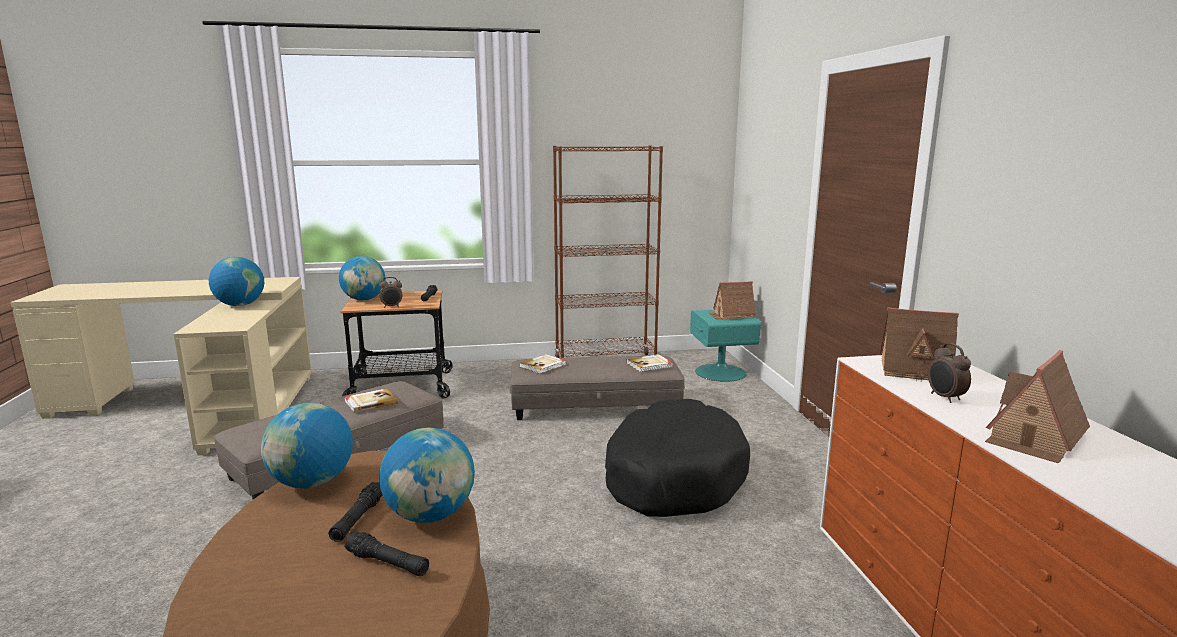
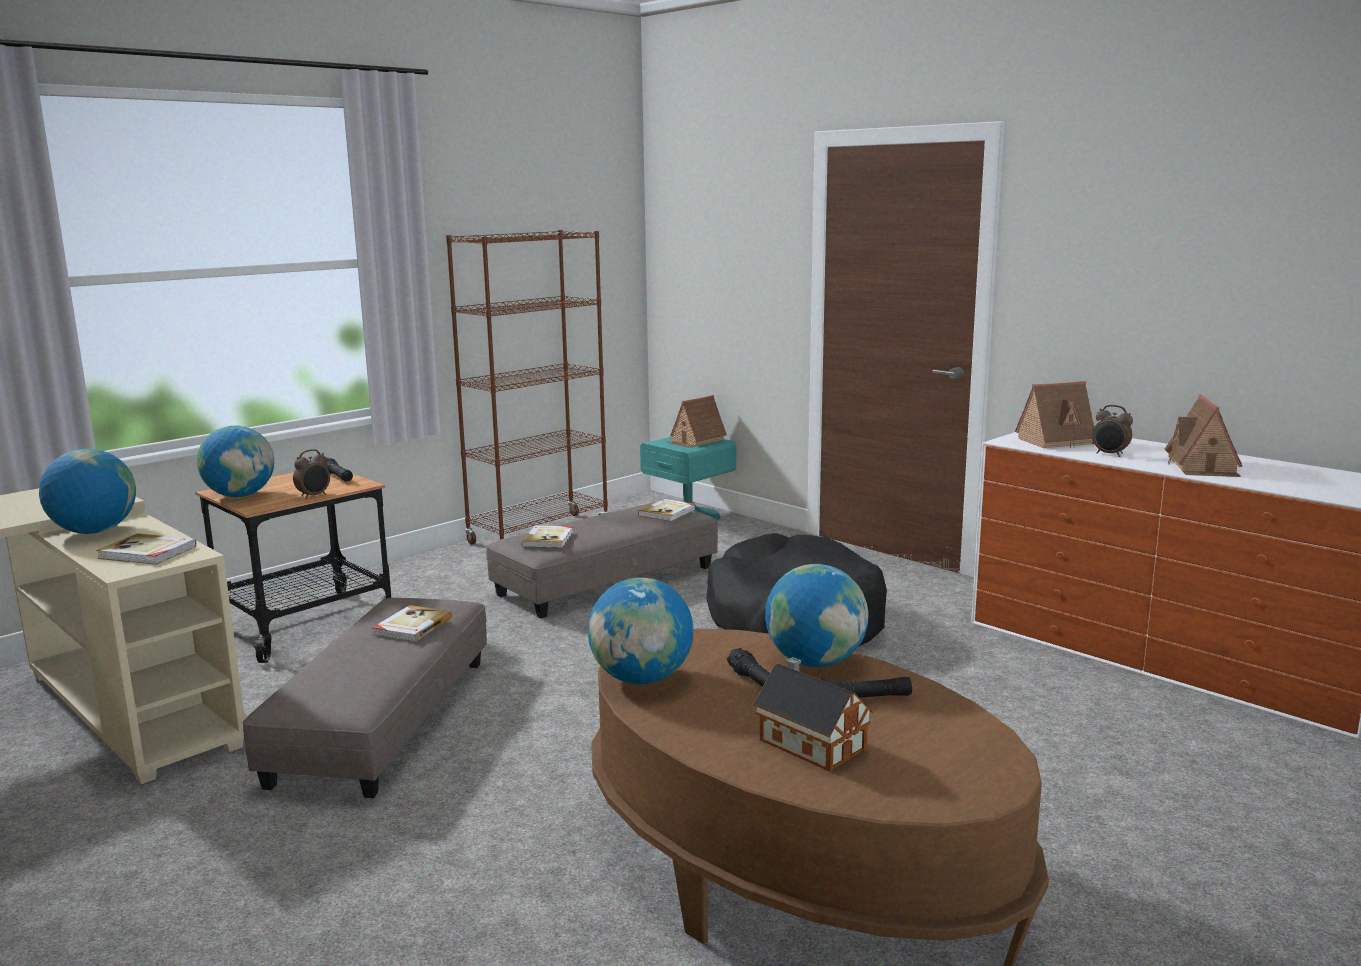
camera: 35 degrees left, 0 degrees up
none -> book [96,533,197,565]
none -> toy house [753,657,873,772]

